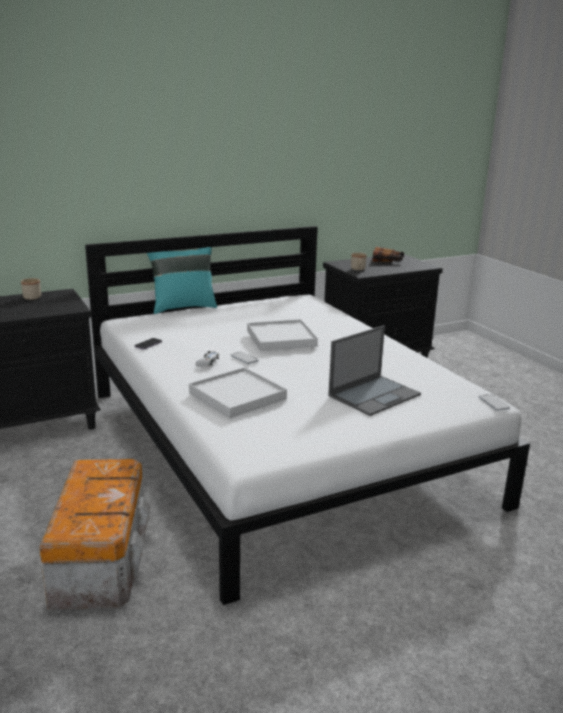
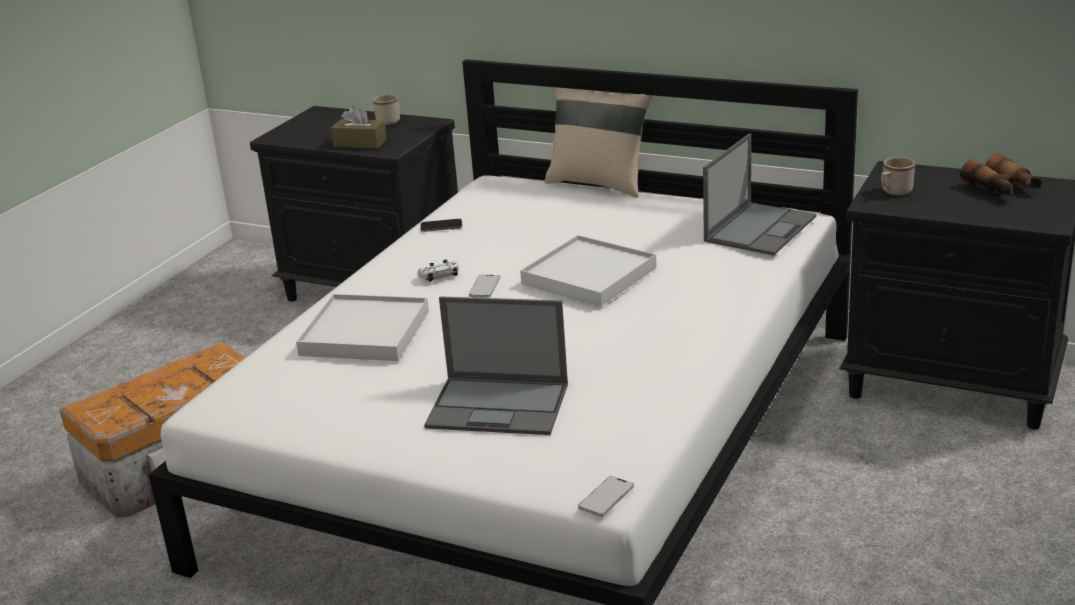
camera: 55 degrees right, 5 degrees up
turquoise pillow [147,247,217,314] -> beige pillow [544,87,652,198]
none -> brown tissue box [331,105,387,149]
none -> laptop [703,133,816,255]

